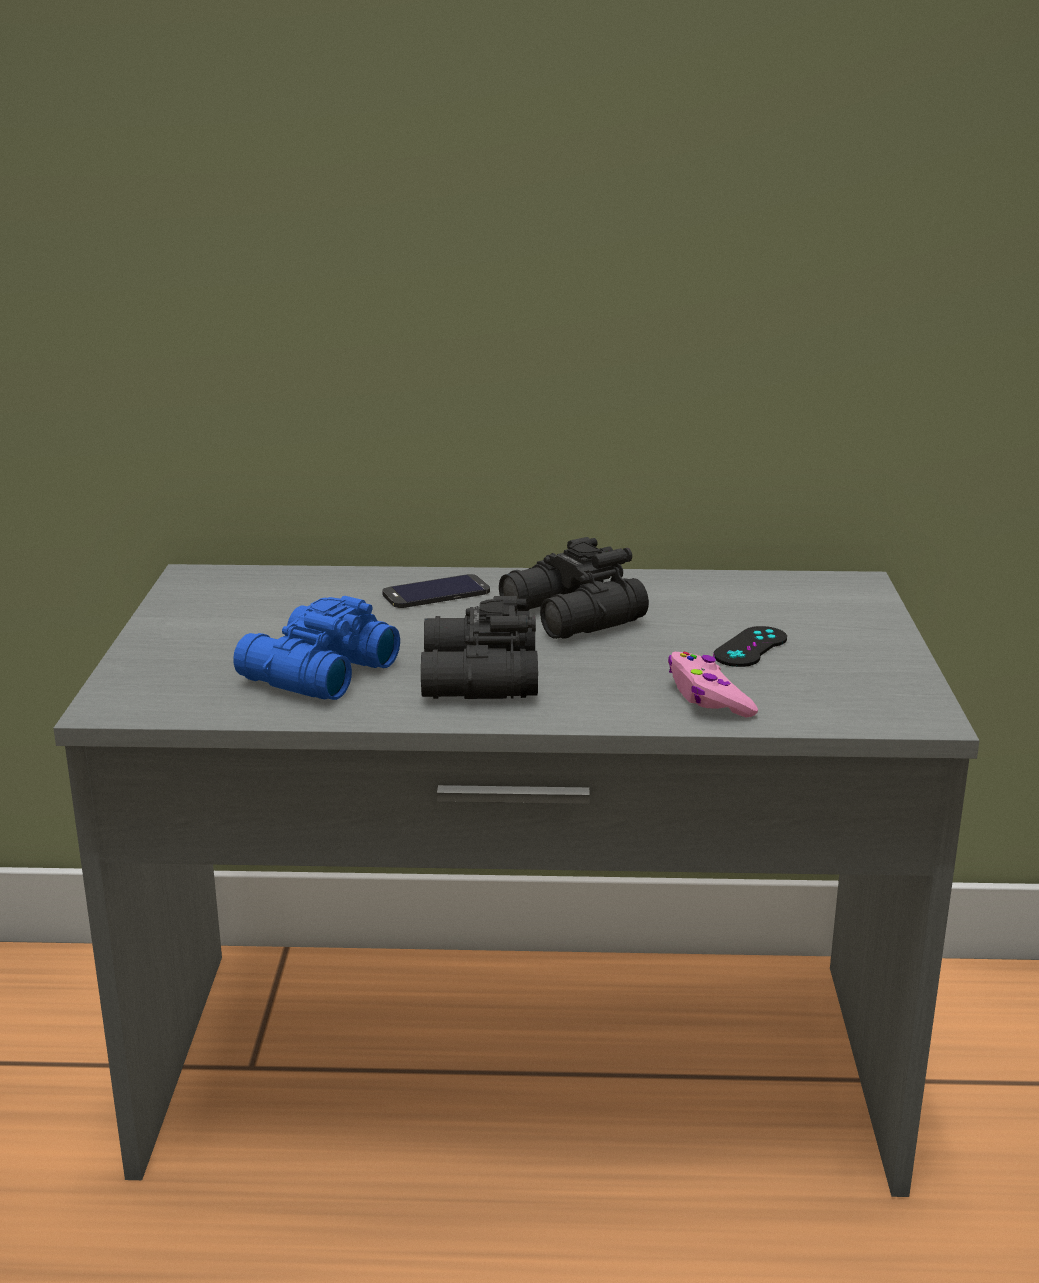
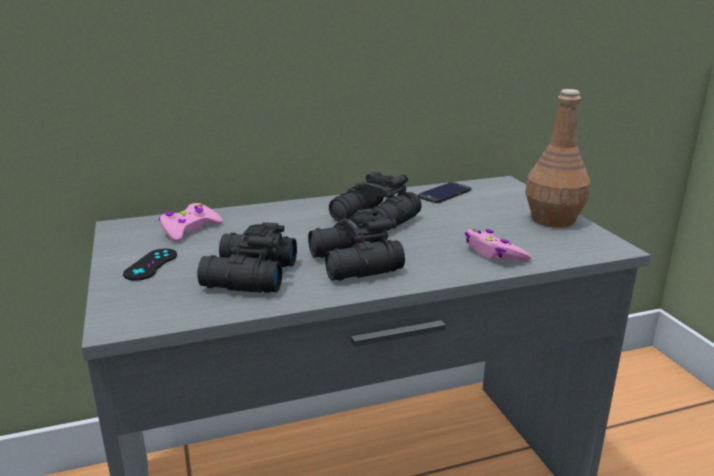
camera: 20 degrees left, 0 degrees up
blue binoculars [233,596,400,700] -> black binoculars [197,222,297,293]
phone [382,574,490,608] -> phone moved to [418,182,471,203]
black game controller [713,626,787,667] -> black game controller moved to [123,248,177,281]
none -> pink game controller [159,203,223,242]
none -> brown bottle [525,89,590,228]

